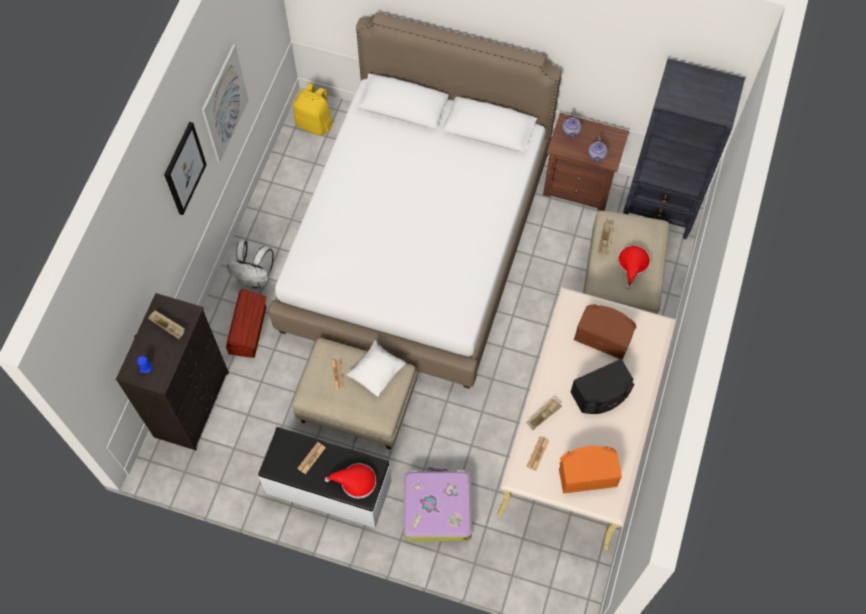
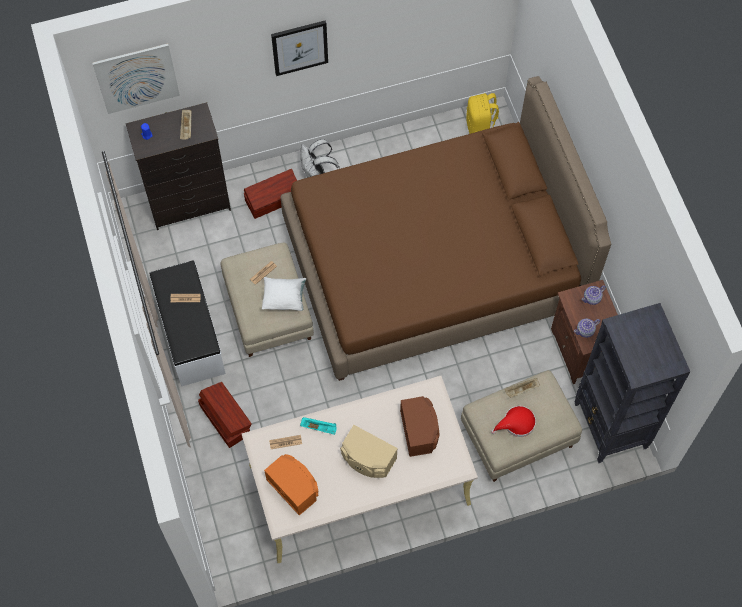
camera: 55 degrees right, 0 degrees up
picture [202,44,249,163] -> picture moved to [92,43,180,114]
white bed [269,12,562,389] -> brown bed [281,76,611,381]
red hat [325,463,376,499] -> none
suitcase [404,467,472,542] -> brown storage box [198,382,252,448]
beige tray [527,399,562,430] -> turquoise tray [300,417,337,435]
black speaker [570,359,635,414] -> beige speaker [340,425,398,478]

